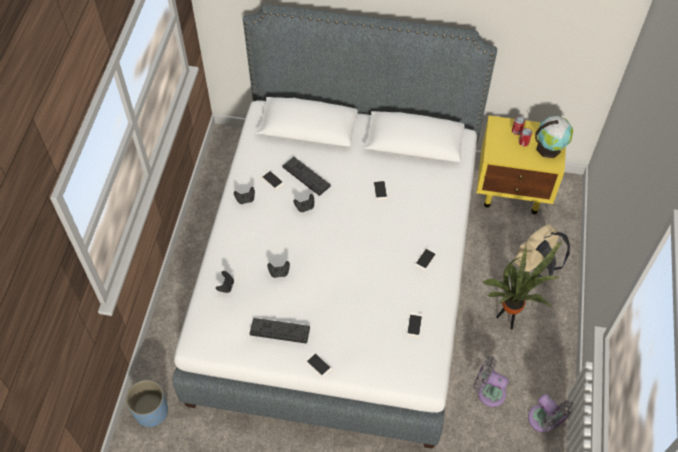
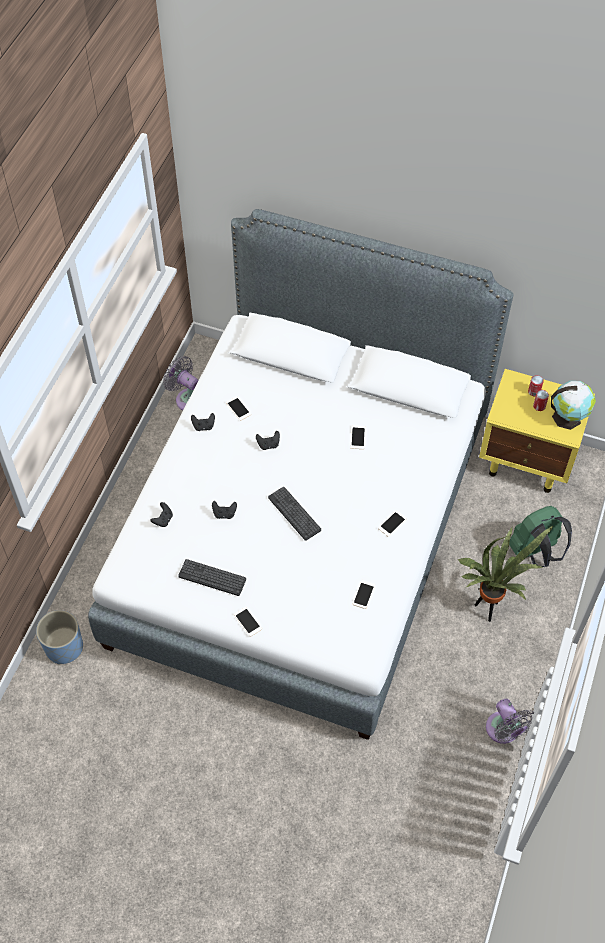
camera: 10 degrees right, 0 degrees up
keyboard [283,157,331,196] -> keyboard moved to [268,487,321,541]
grey fan [473,356,509,407] -> grey fan moved to [163,356,198,410]
beige backpack [514,224,570,277] -> green backpack [509,506,572,567]

